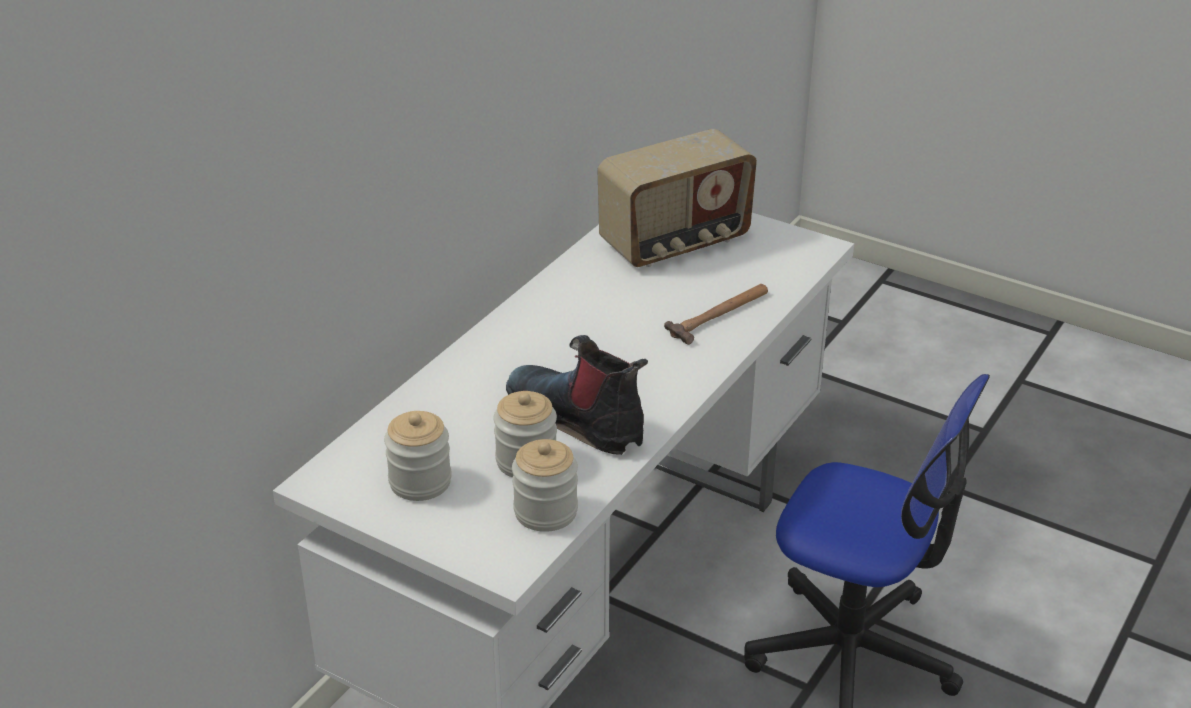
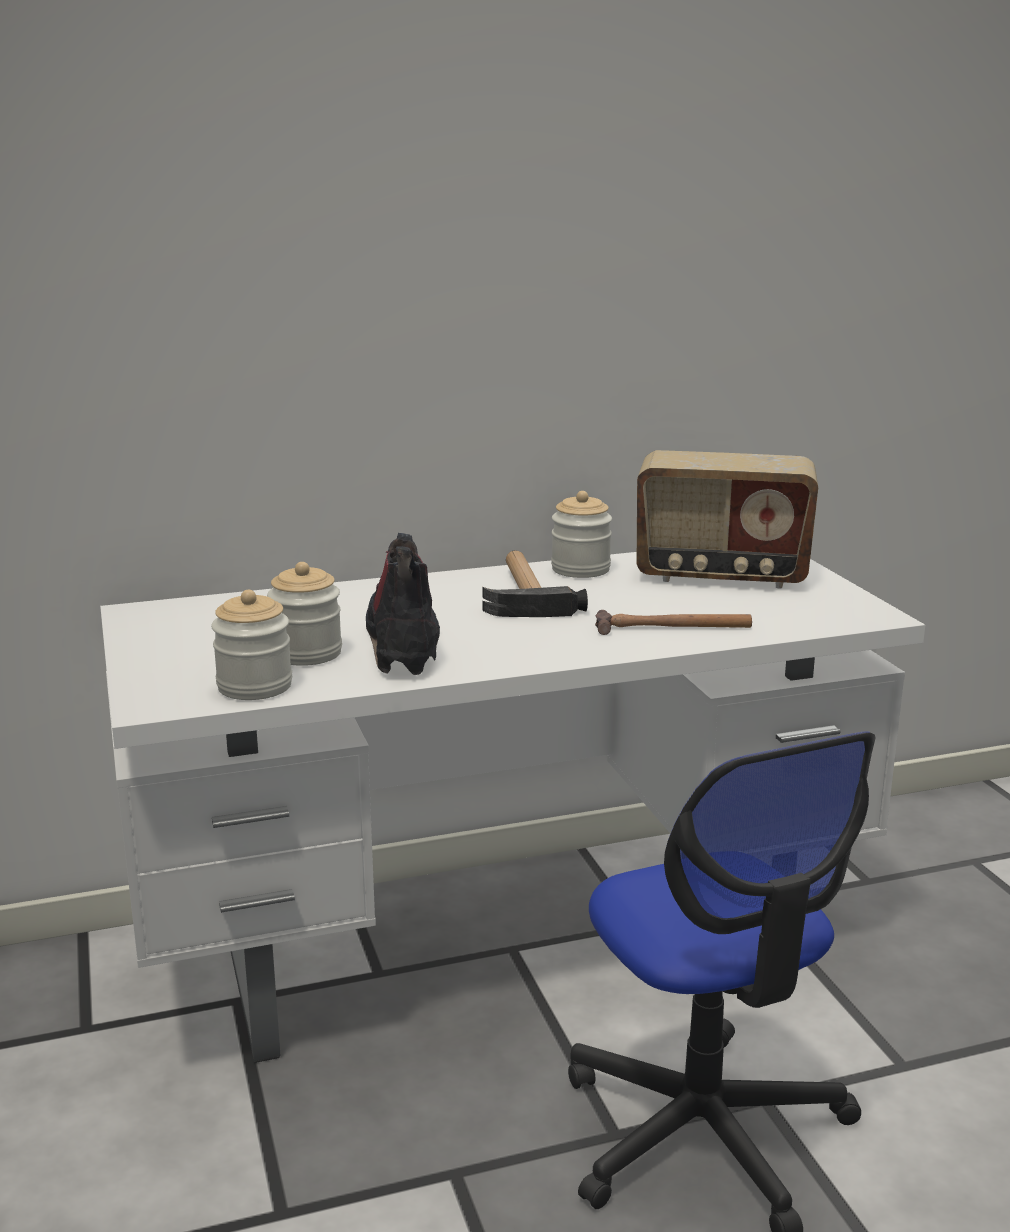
camera: 40 degrees right, 15 degrees down
jar [384,411,452,501] -> jar moved to [551,491,612,578]
none -> hammer [482,550,588,617]

